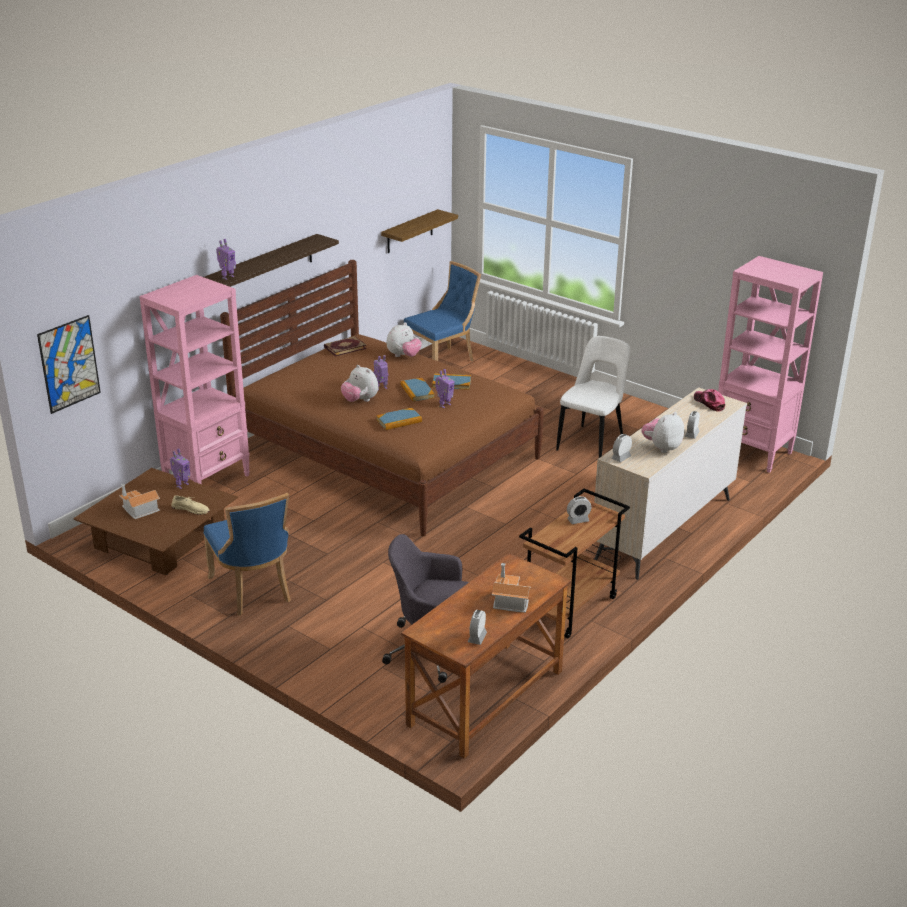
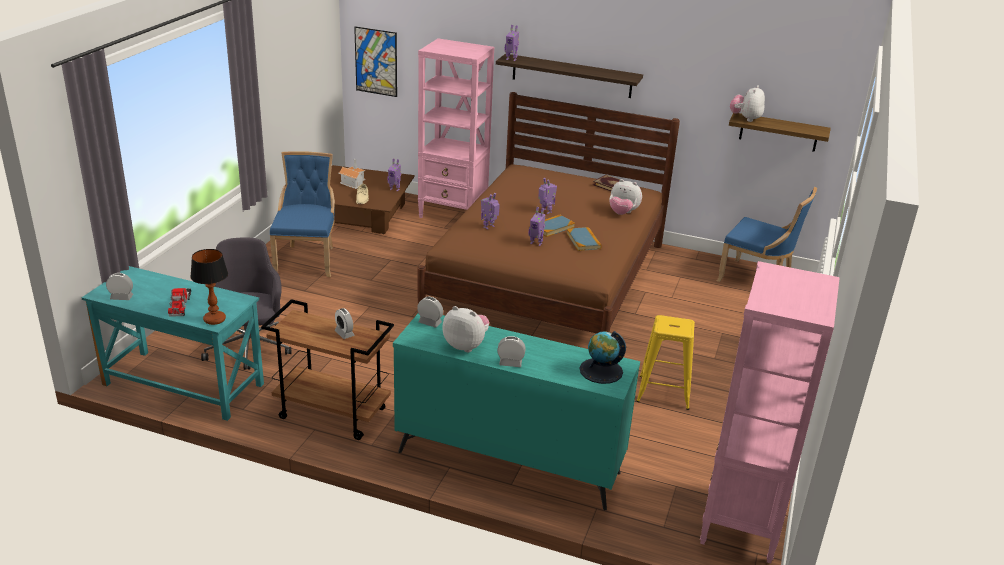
camera: 70 degrees right, 0 degrees up
blue chair [203,493,291,616] -> blue chair turned 135 degrees clockwise [270,151,335,277]
plush toy [341,365,378,402] -> plush toy moved to [730,85,765,122]
book [376,408,422,430] -> toy robot [481,193,500,230]
brown desk [401,553,571,759] -> turquoise desk [82,266,264,421]
toy house [492,563,531,613] -> toy truck [168,288,191,316]
white chair [556,336,631,458] -> yellow stool [637,315,695,410]
beige dresser [594,387,747,580] -> turquoise dresser [393,313,640,510]
cap [694,389,725,411] -> globe [579,331,626,384]
none -> table lamp [190,249,228,325]

